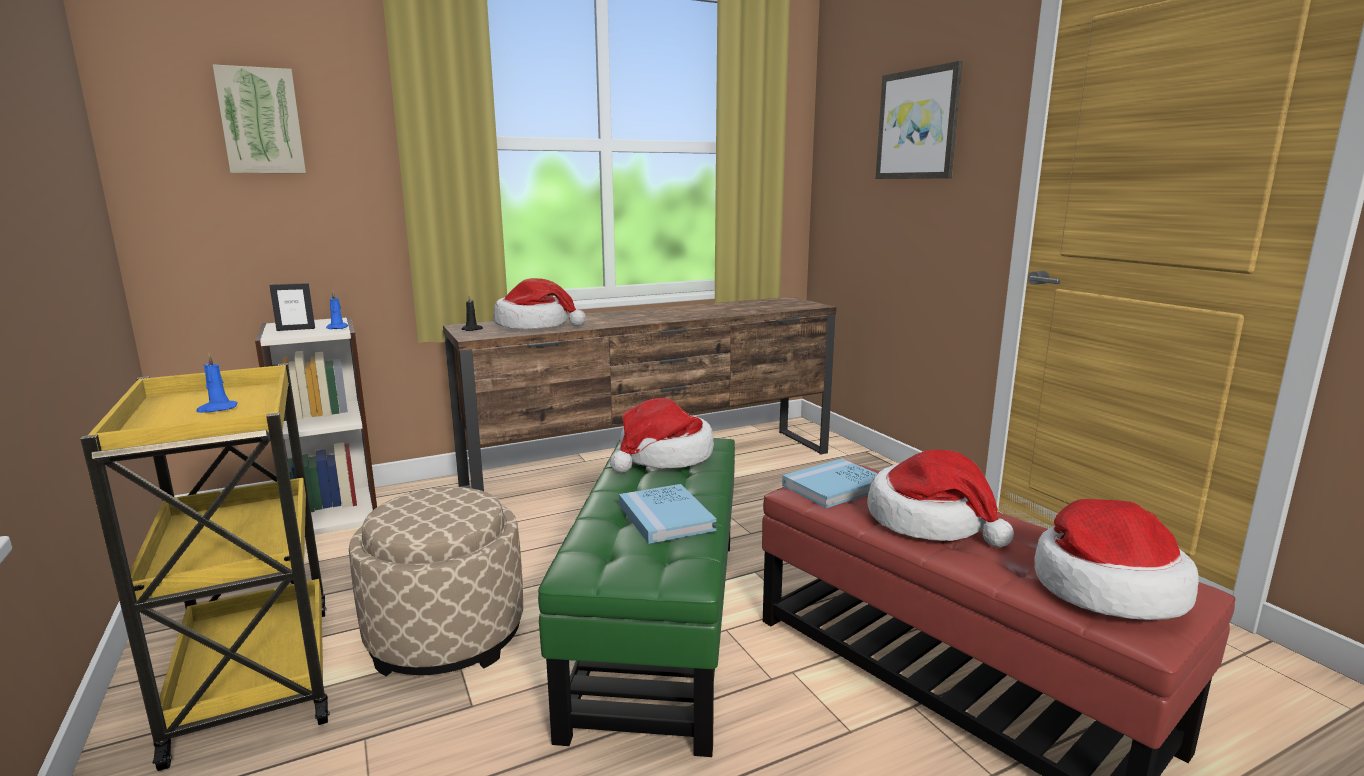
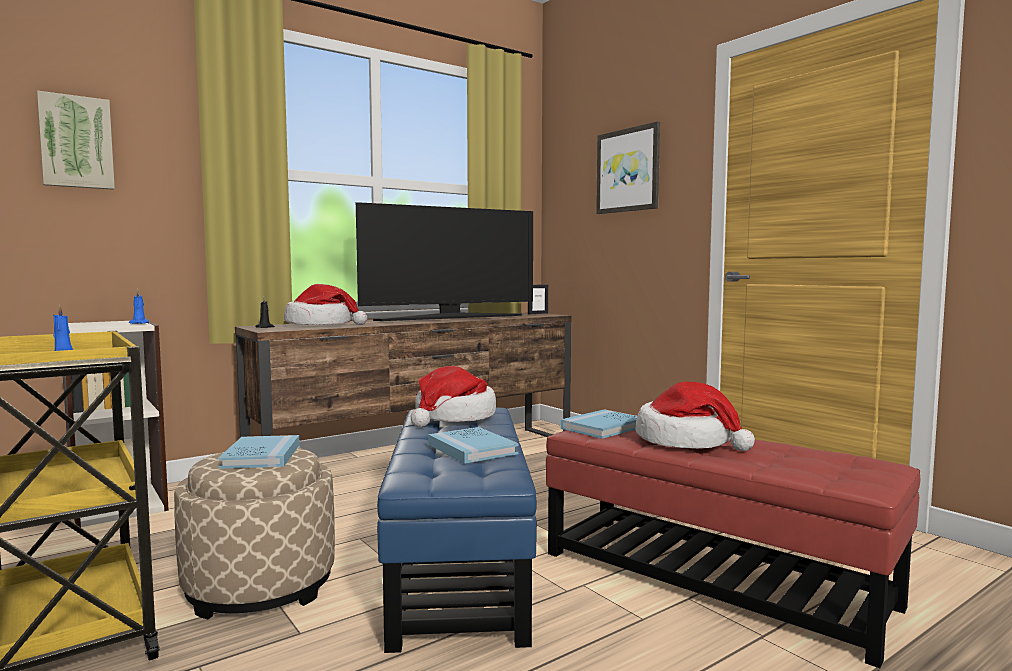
camera: 10 degrees left, 10 degrees down
picture frame [269,283,315,331] -> picture frame moved to [528,285,548,314]
green ottoman [538,438,735,757] -> blue ottoman [377,408,537,653]
hat [1034,499,1199,620] -> none
none -> blue book [219,435,300,469]
none -> television [356,202,533,321]

